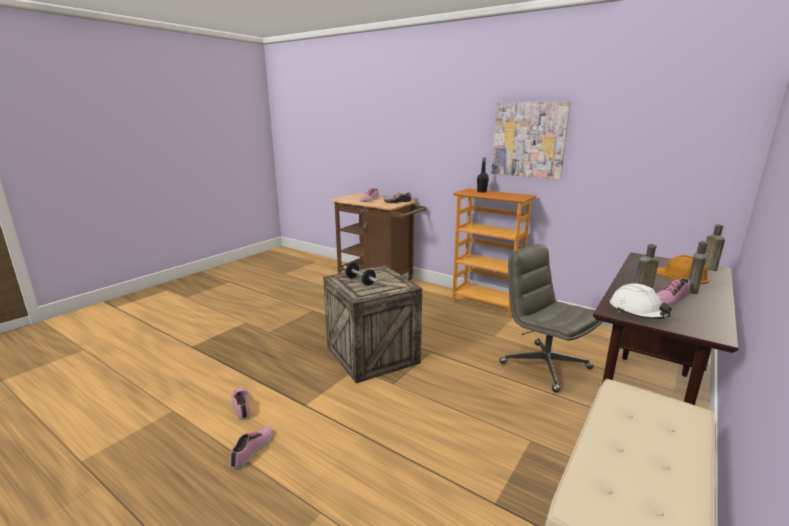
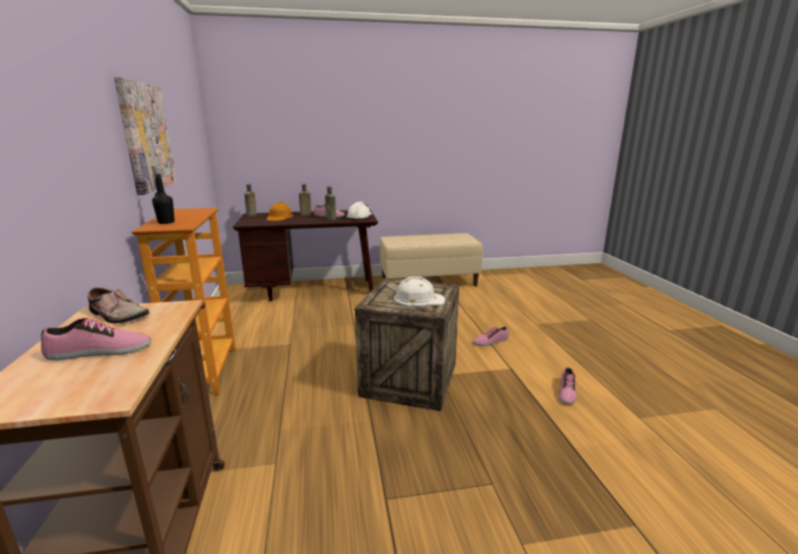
camera: 135 degrees left, 0 degrees up
shoe [230,427,273,469] -> shoe moved to [473,326,509,346]
dumbbell [343,263,379,286] -> white hard hat [394,277,445,307]
grey office chair [500,244,603,393] -> none

